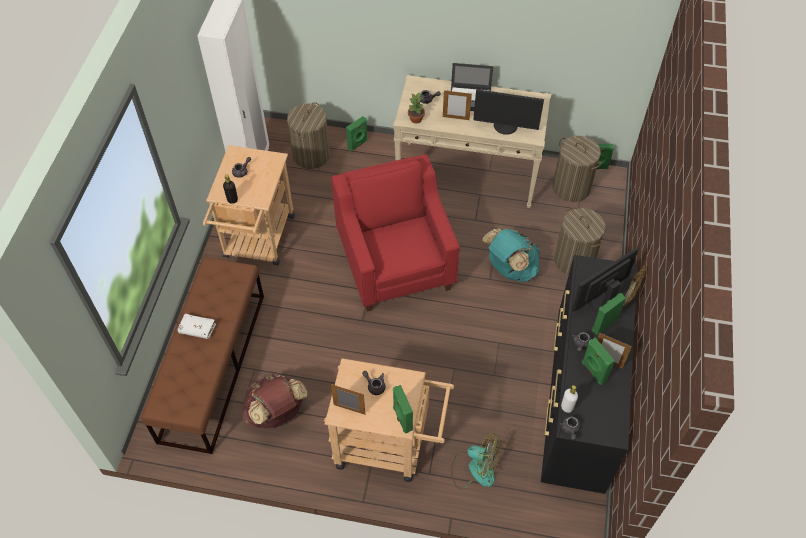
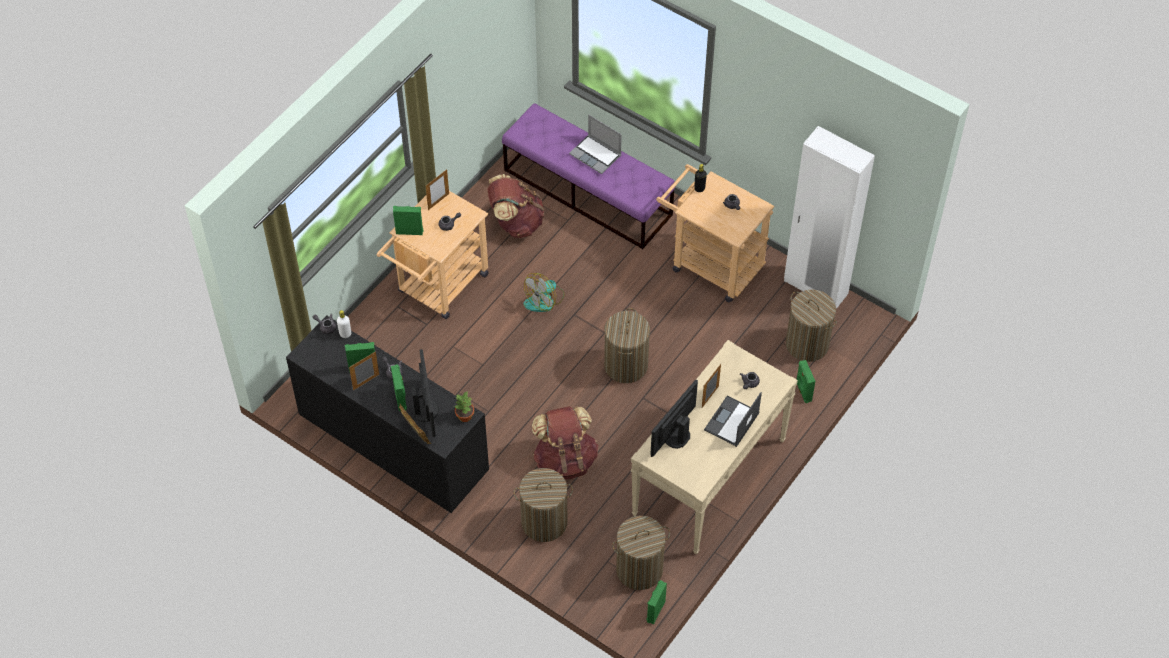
camera: 115 degrees right, 0 degrees up
brown bench [142,257,264,454] -> purple bench [502,103,675,249]
white book [178,314,216,339] -> laptop [569,115,622,174]
red armchair [331,154,460,312] -> laundry basket [604,308,650,383]
potted plant [408,93,425,123] -> potted plant moved to [454,392,474,422]
fan [451,433,501,490] -> fan moved to [524,273,565,312]
turquoise backpack [482,229,540,282] -> brown backpack [532,406,598,480]

